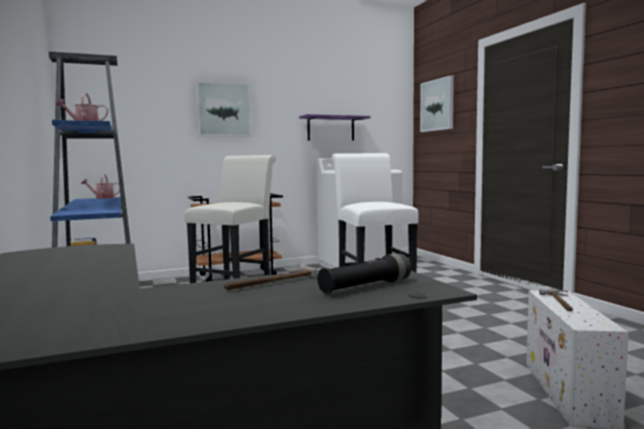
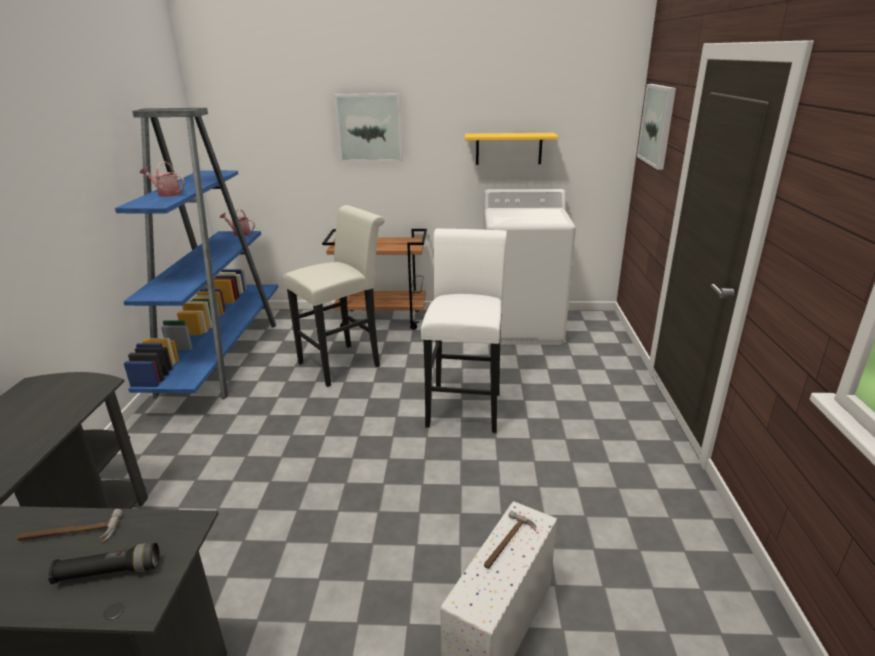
camera: 25 degrees right, 20 degrees up
purple shelf [299,114,371,141] -> yellow shelf [465,133,558,165]

